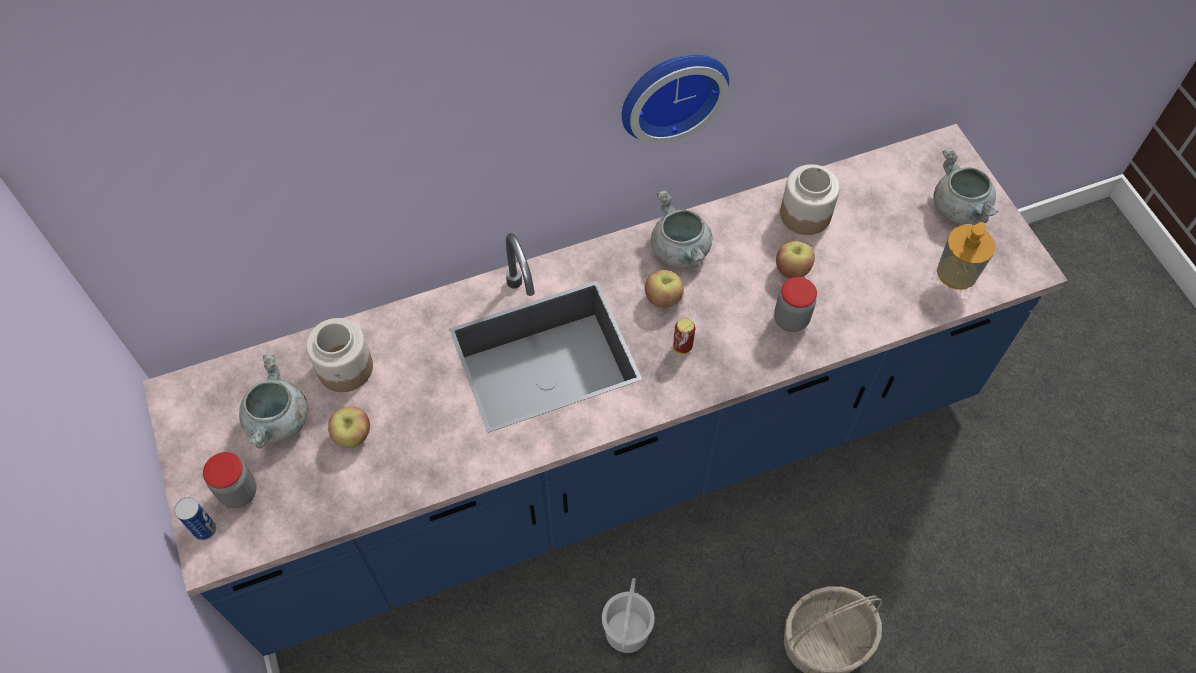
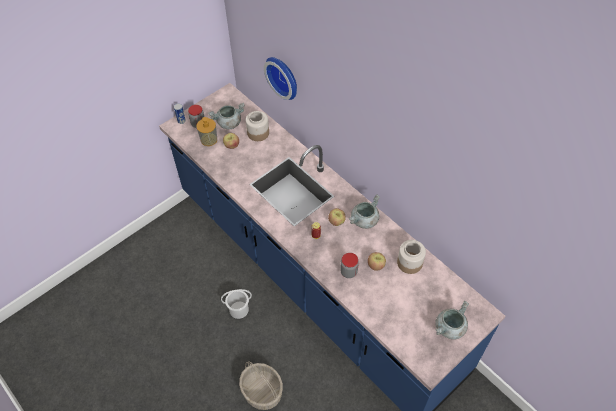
camera: 70 degrees right, 5 degrees down
wall clock [622,55,729,144] -> wall clock moved to [264,57,297,100]
soap dispenser [937,222,995,290] -> soap dispenser moved to [196,117,217,146]

